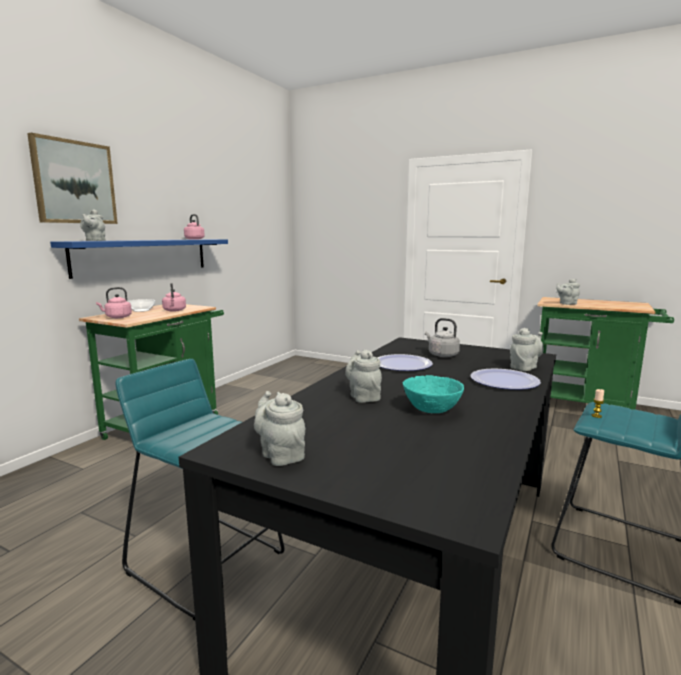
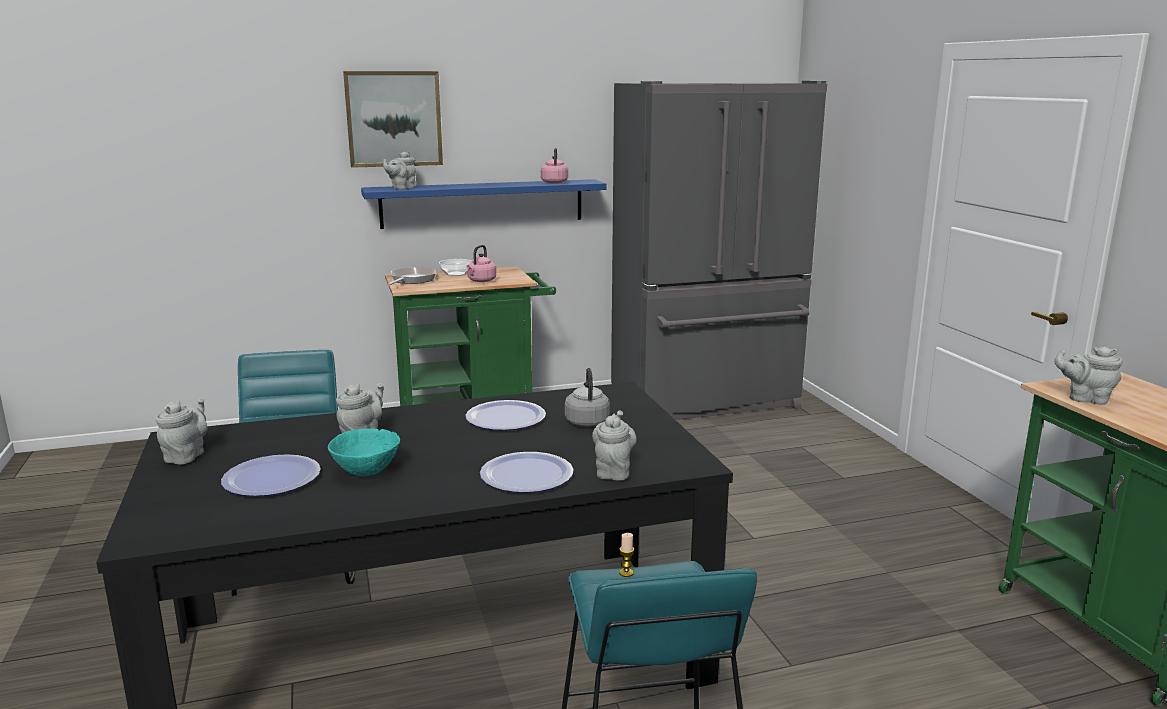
camera: 45 degrees right, 5 degrees up
pink kettle [96,287,132,318] -> frying pan [387,267,436,286]
grey teapot [510,328,544,371] -> grey teapot turned 90 degrees counterclockwise [592,411,637,480]
none -> plate [221,454,321,496]
none -> grey fridge [611,81,827,420]

